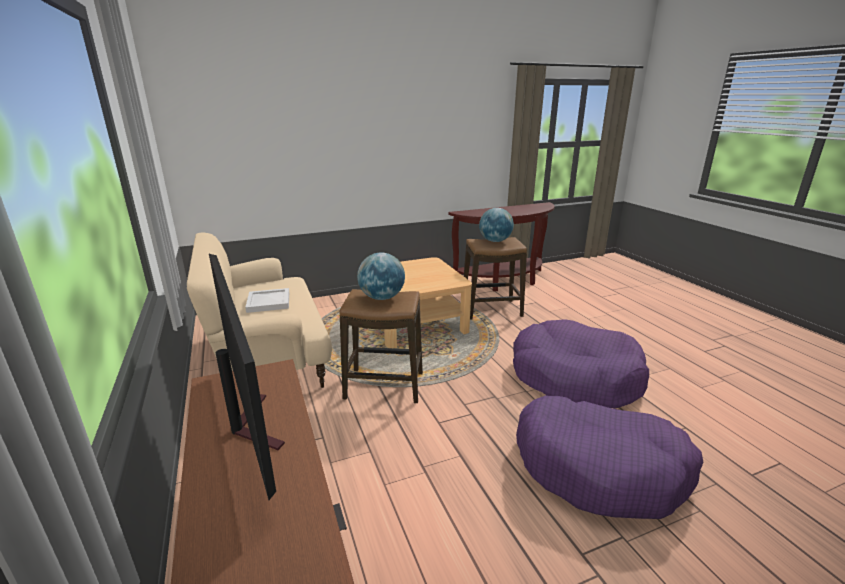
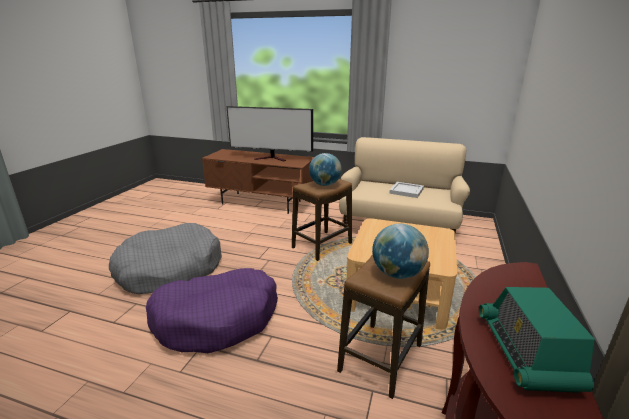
camera: 130 degrees right, 0 degrees up
purple dog bed [516,396,703,519] -> grey dog bed [109,223,222,294]
none -> radio [479,287,595,393]

